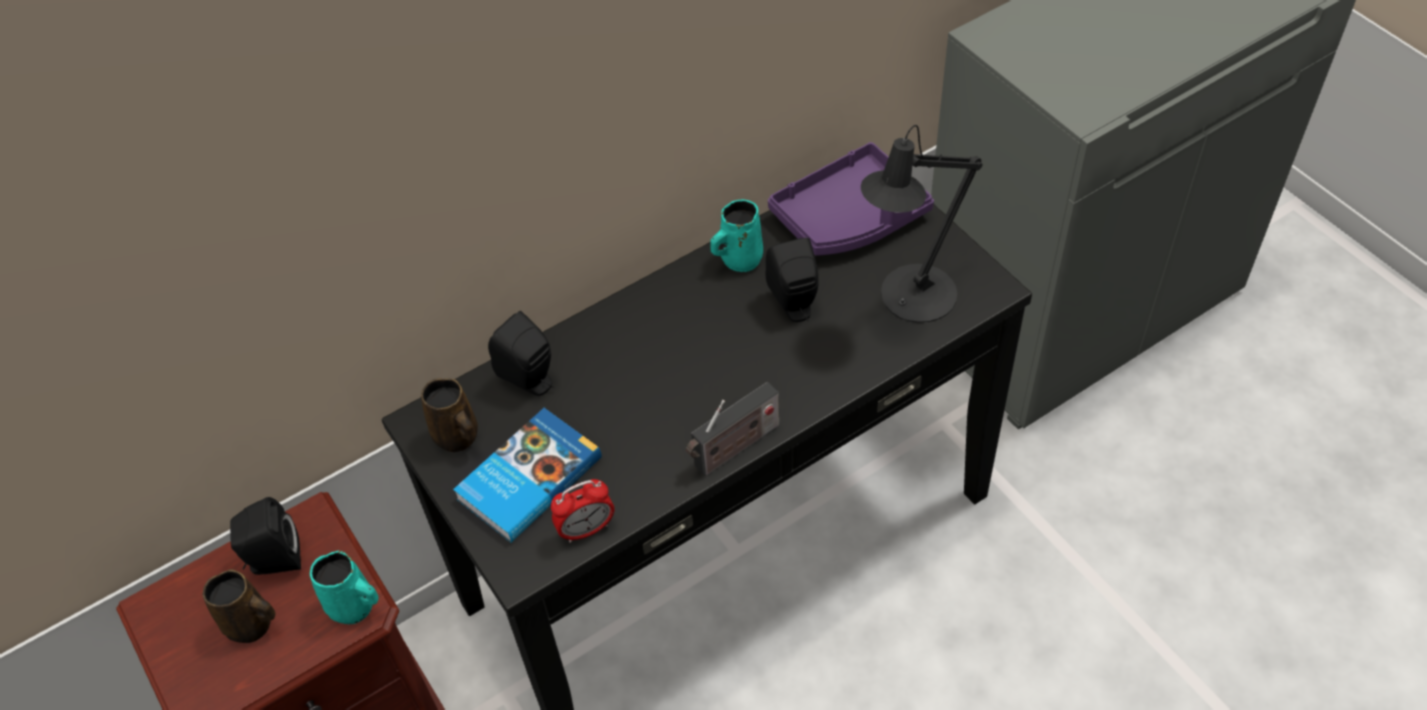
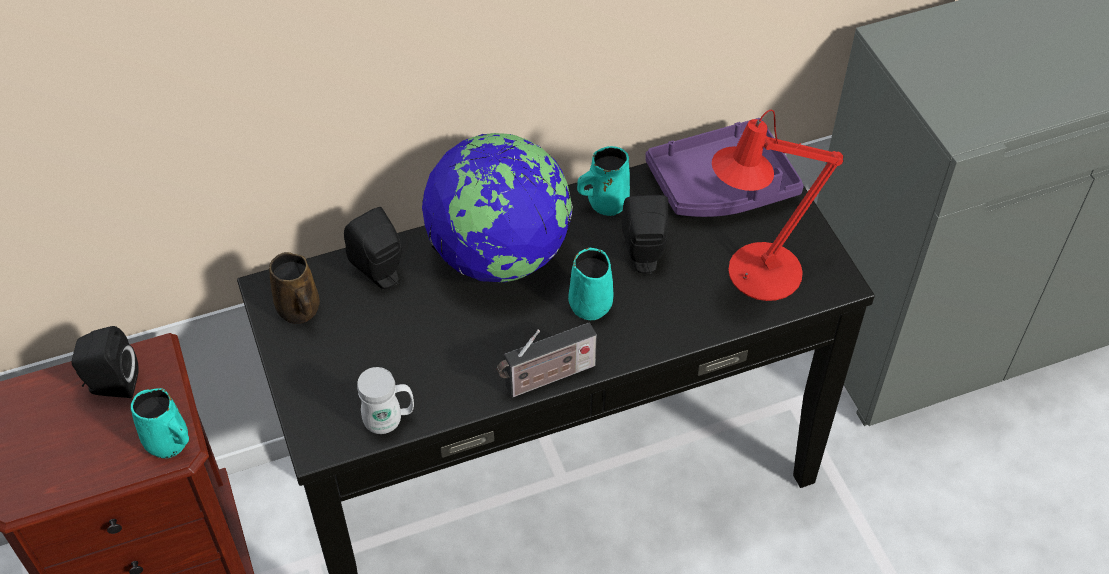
camera: 10 degrees right, 0 degrees up
brown mug [203,569,275,643] -> none
book [453,408,602,543] -> none
alarm clock [551,479,615,543] -> white mug [357,367,414,434]
black table lamp [861,125,982,323] -> red table lamp [712,110,843,301]
none -> globe [422,133,573,283]
none -> turquoise mug [568,248,613,321]

